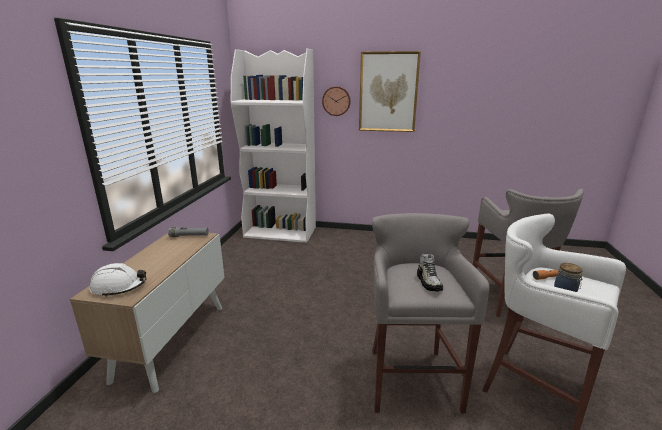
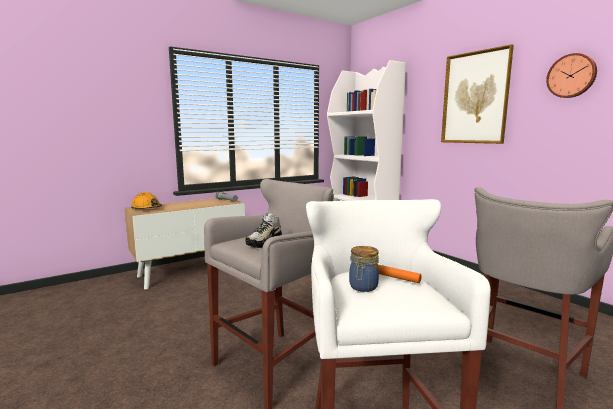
camera: 45 degrees right, 10 degrees down
white hard hat [90,263,147,297] -> orange hard hat [131,192,162,209]
wall clock [322,86,351,116] -> wall clock moved to [546,53,597,98]

